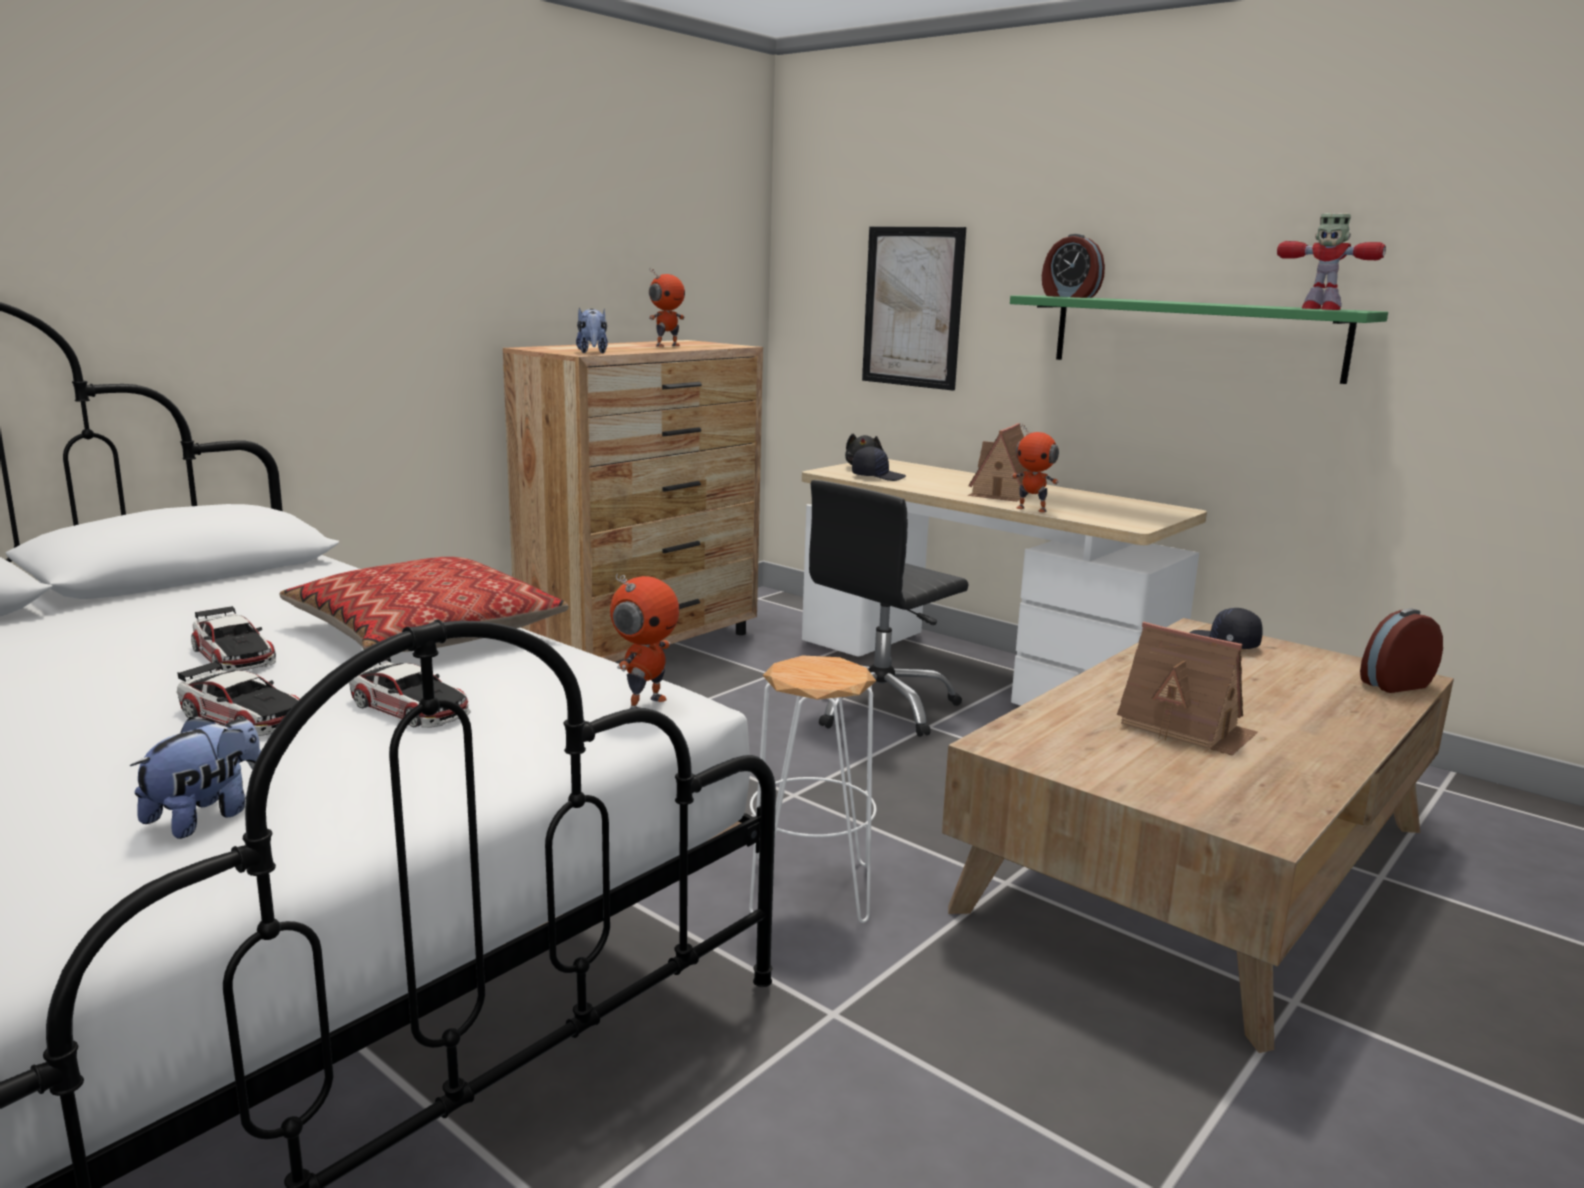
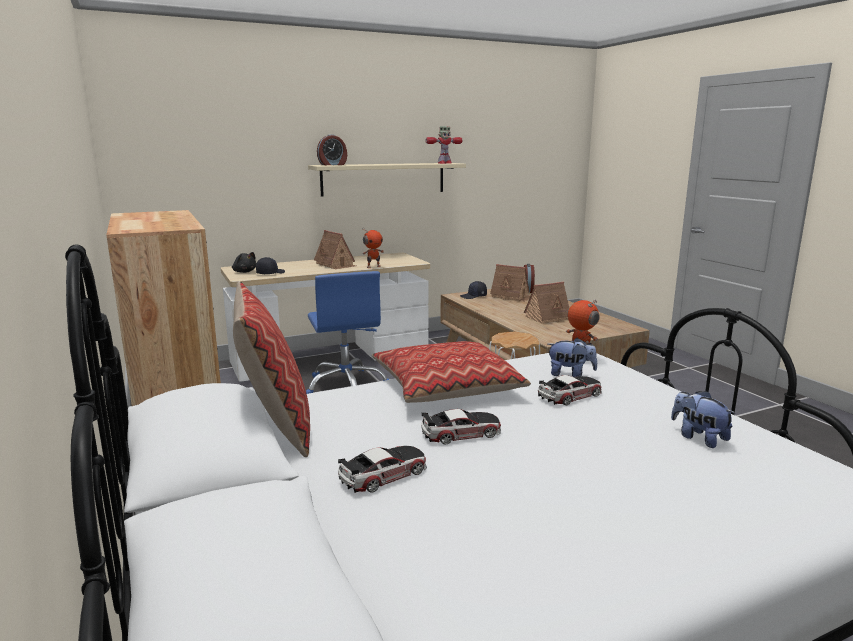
camera: 65 degrees left, 0 degrees up
toy car [177,661,300,736] -> toy car moved to [338,446,427,493]
plush toy [576,307,608,353] -> plush toy moved to [547,338,597,377]
toy robot [649,268,685,347] -> none
black office chair [809,480,969,737] -> blue office chair [306,271,390,394]
picture [862,226,966,391] -> none
green shelf [1010,295,1388,384] -> beige shelf [308,163,466,196]
none -> pillow [233,281,310,457]
none -> toy house [490,264,530,302]

